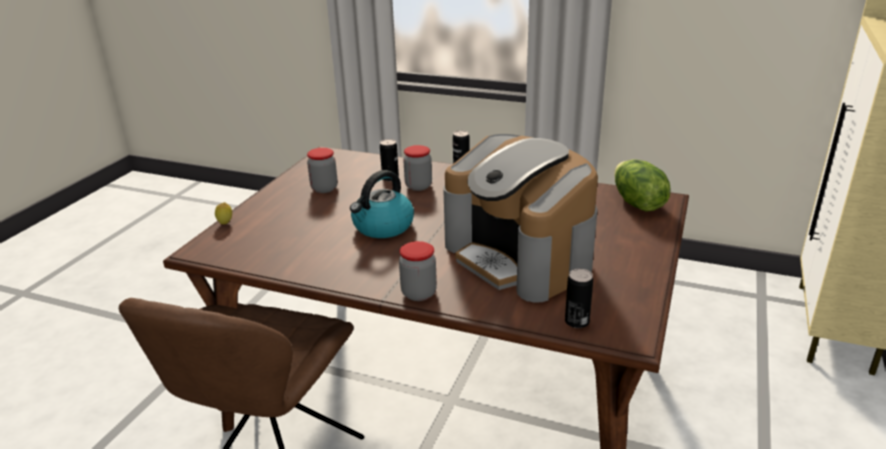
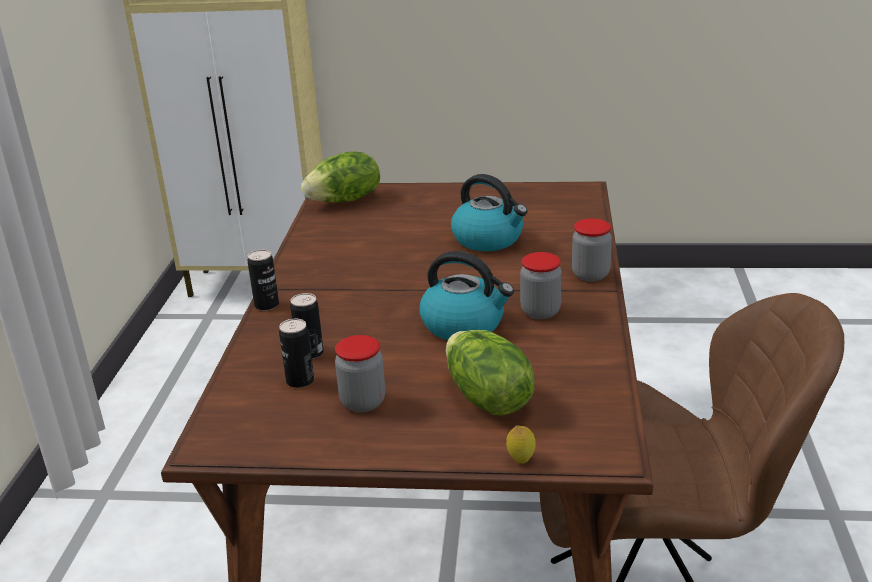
camera: 105 degrees left, 0 degrees up
jar [403,145,432,191] -> jar moved to [520,252,562,319]
coffee machine [443,134,598,303] -> kettle [451,174,528,251]
can [565,269,593,328] -> can moved to [279,319,314,388]
none -> lettuce [446,330,535,416]

